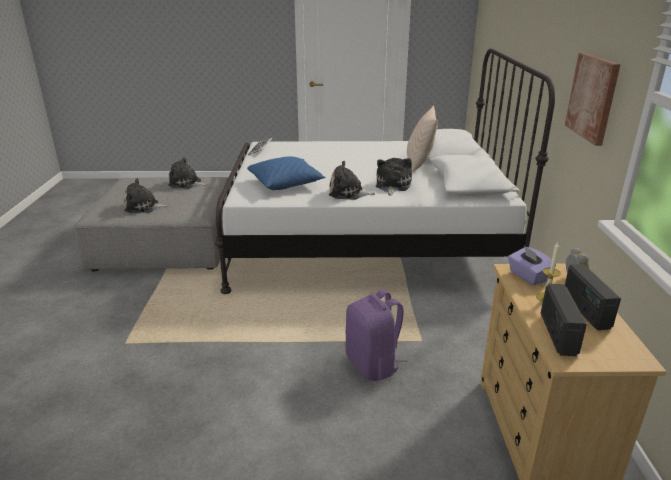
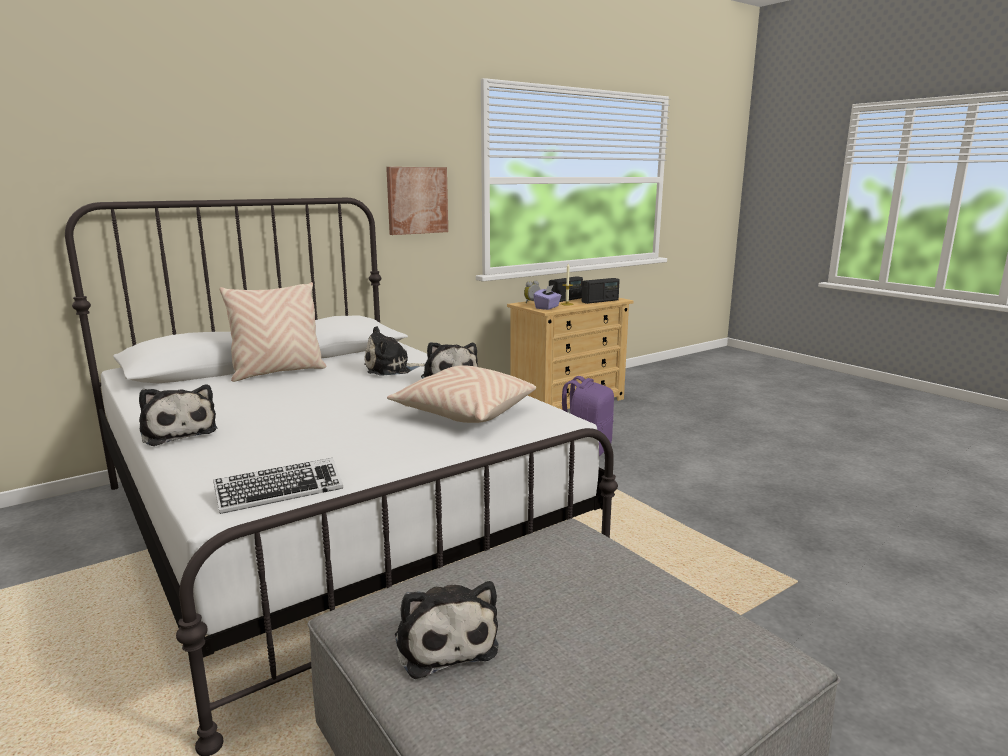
camera: 125 degrees left, 10 degrees down
plush toy [124,178,170,213] -> plush toy moved to [139,384,217,446]
blue pillow [247,156,325,190] -> beige pillow [387,365,536,423]

